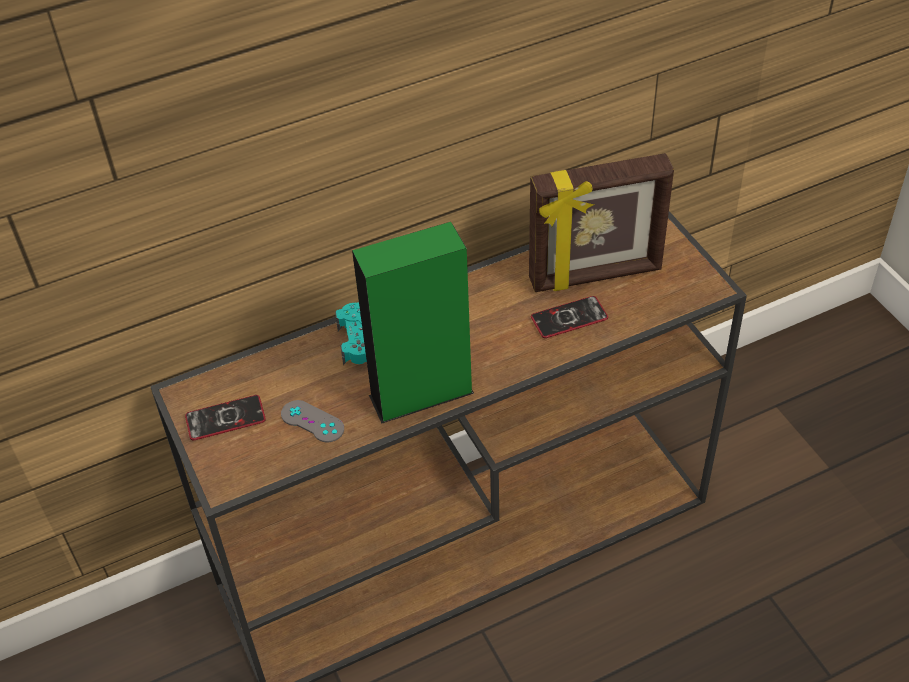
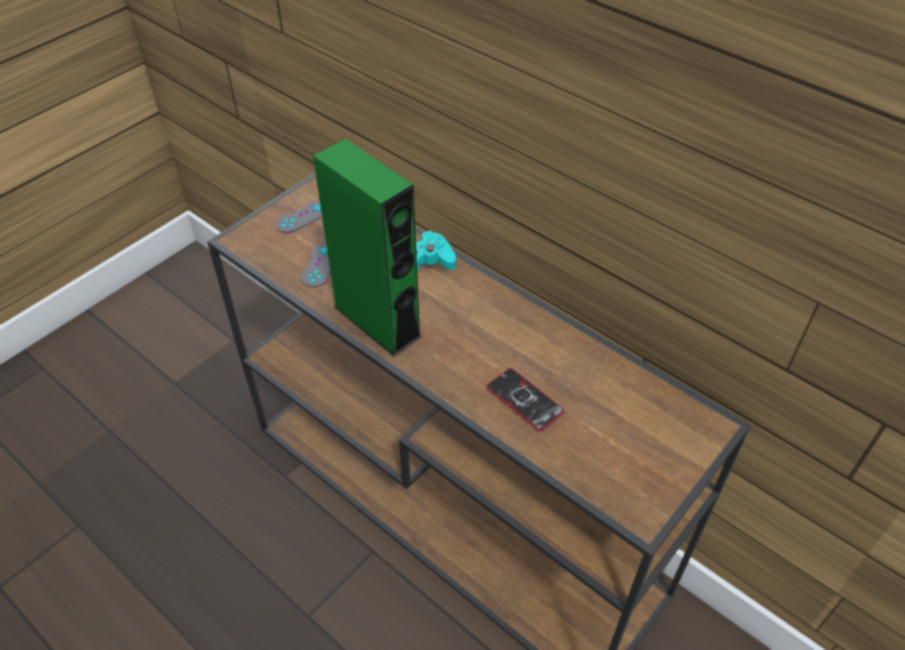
camera: 65 degrees right, 0 degrees up
phone [185,395,266,441] -> grey game controller [275,201,322,233]
picture frame [529,153,674,292] -> none

